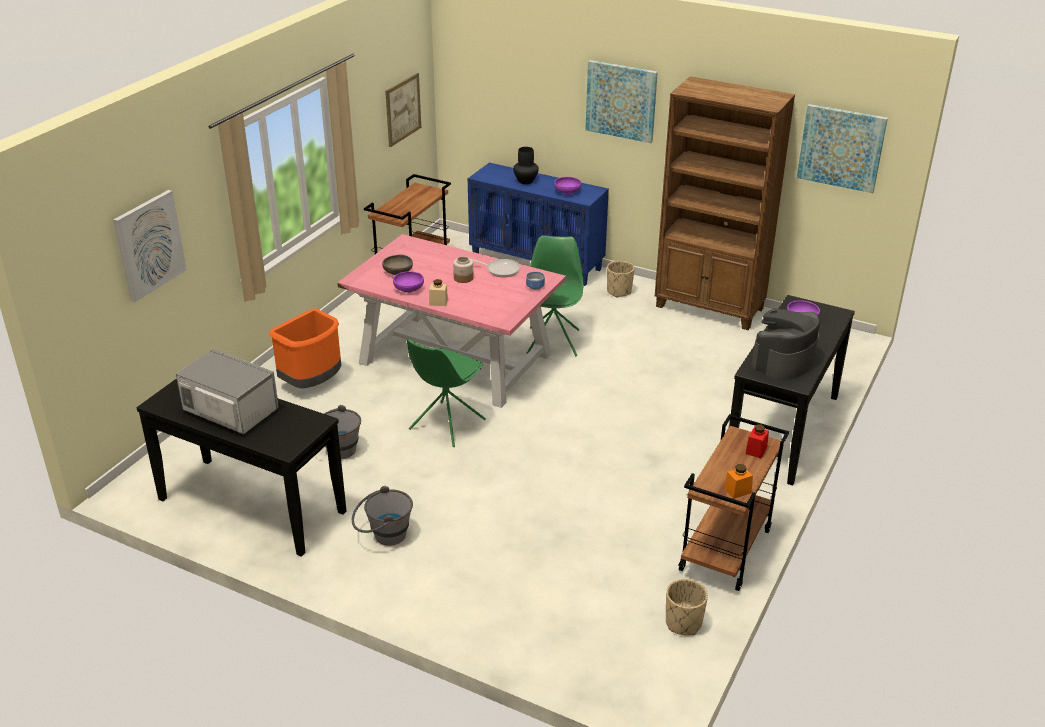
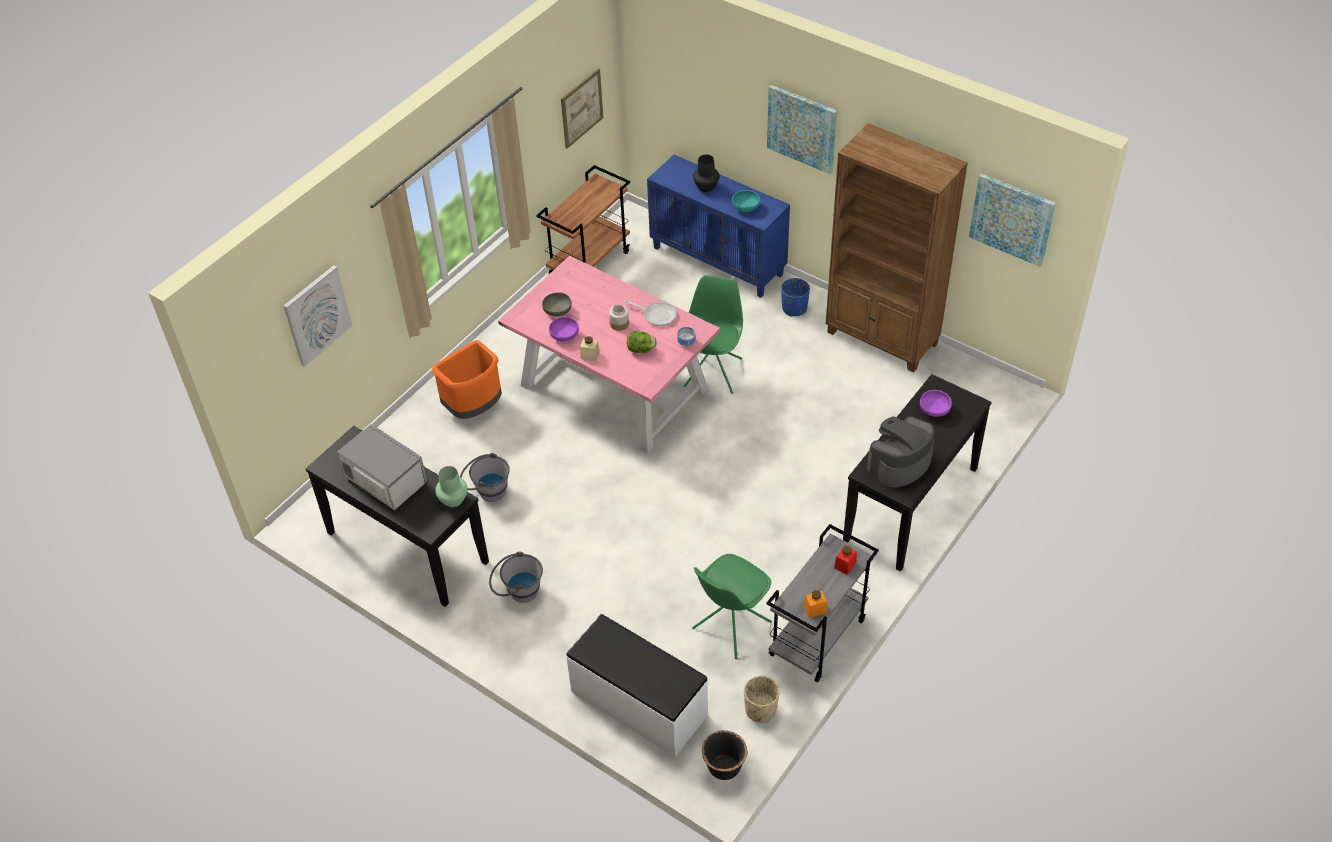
camera: 10 degrees right, 15 degrees up
green chair [406,338,486,447] -> green chair moved to [692,554,772,659]
purple bowl [554,177,582,195] -> turquoise bowl [732,190,760,212]
beige planter [607,261,635,298] -> blue planter [781,278,810,317]
brown cart [678,414,789,591] -> grey cart [766,524,879,682]
none -> green vase [435,466,467,507]
none -> white bench [566,614,708,757]
none -> lettuce [627,331,657,353]
none -> black planter [702,730,747,780]

